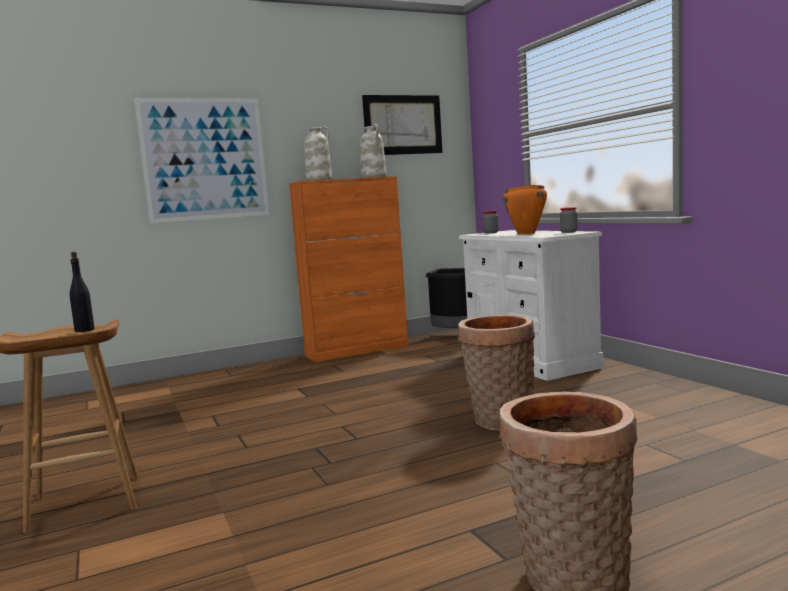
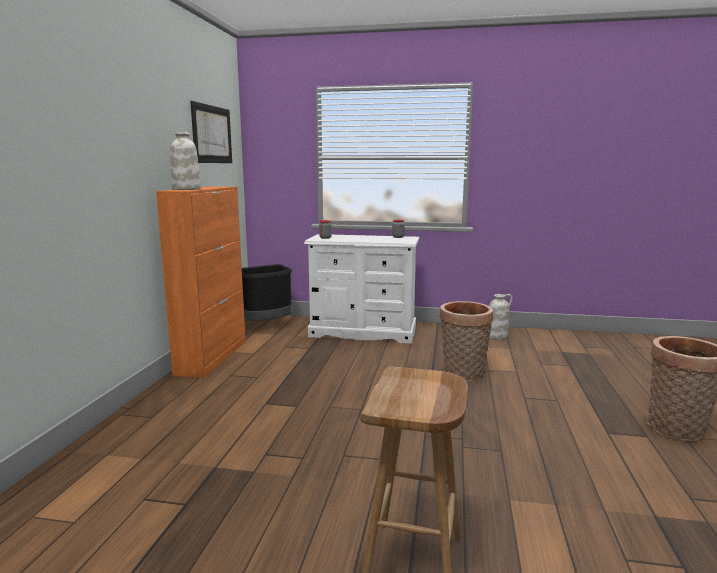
camera: 55 degrees left, 5 degrees up
black bottle [70,252,95,332] -> none
picture [134,98,269,223] -> none
white vase [360,123,387,178] -> white vase moved to [489,294,513,340]
orange cooking pot [503,185,547,235] -> none

